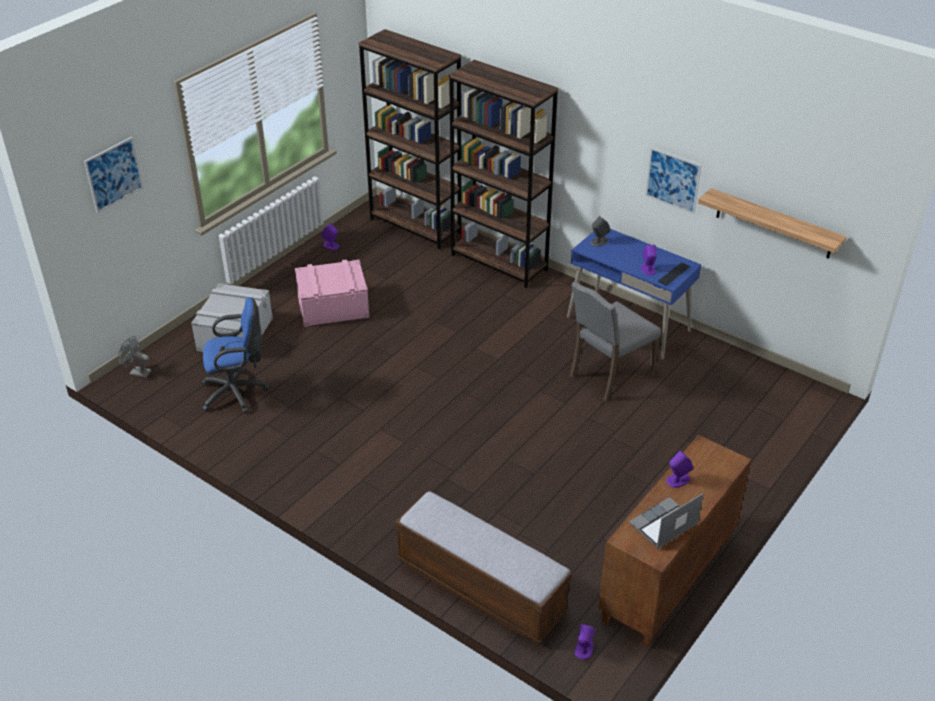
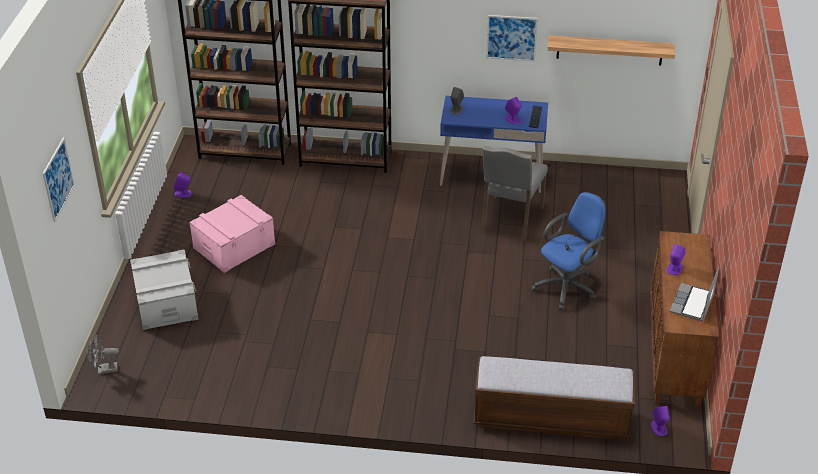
camera: 30 degrees left, 0 degrees up
blue office chair [202,297,269,414] -> blue office chair moved to [532,192,606,310]

